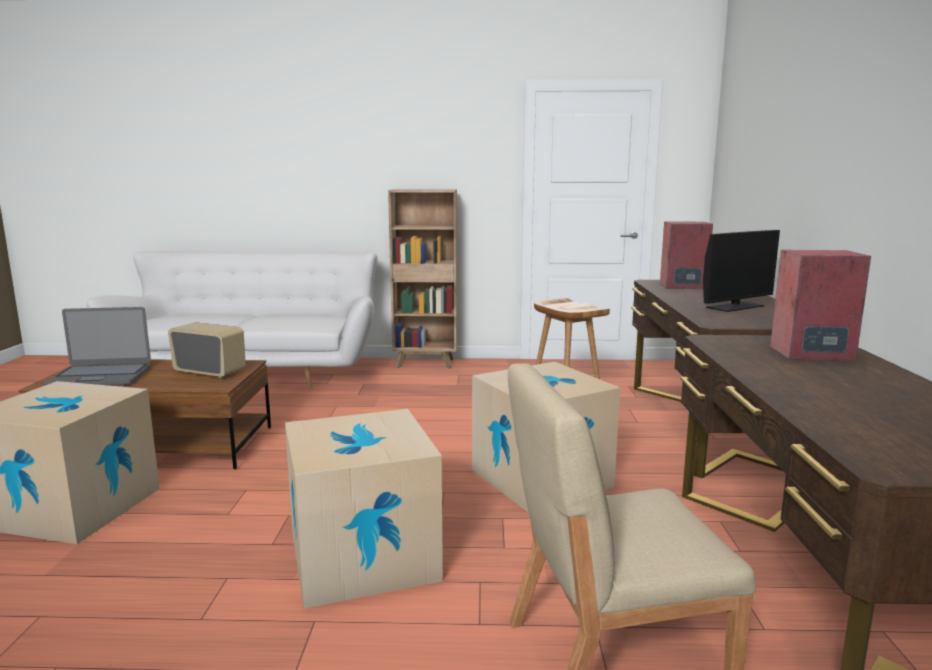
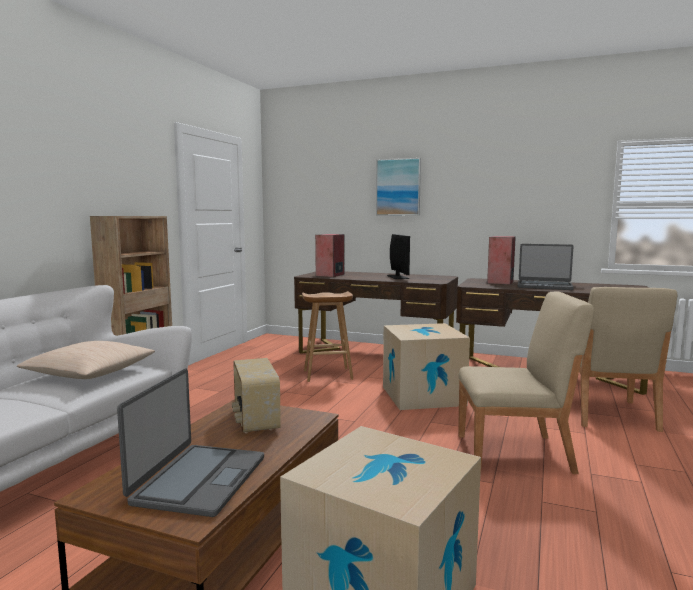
camera: 70 degrees left, 5 degrees down
radio [168,322,246,378] -> radio turned 60 degrees counterclockwise [232,358,281,433]
cardboard box [285,409,443,608] -> beige chair [458,292,594,474]
none -> beige pillow [17,341,155,379]
none -> picture [376,158,421,215]
none -> laptop [517,244,574,290]

